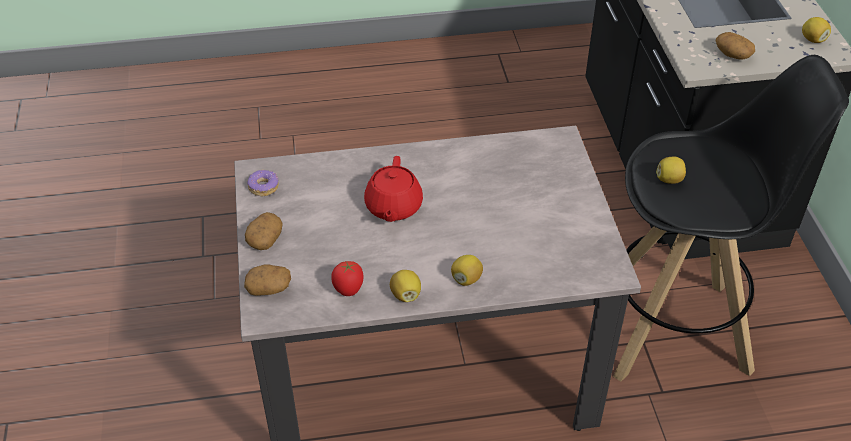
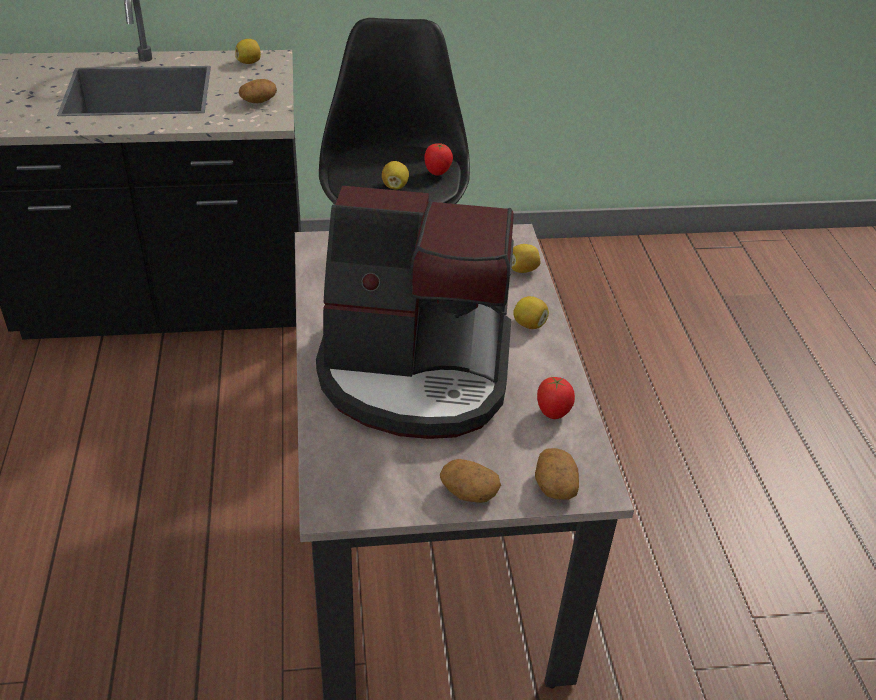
camera: 90 degrees left, 5 degrees down
donut [247,170,279,197] -> none
red teapot [364,156,423,222] -> coffee machine [316,186,514,439]
lemon [390,270,421,302] -> lemon moved to [512,244,541,273]
none -> tomato [425,143,453,176]

